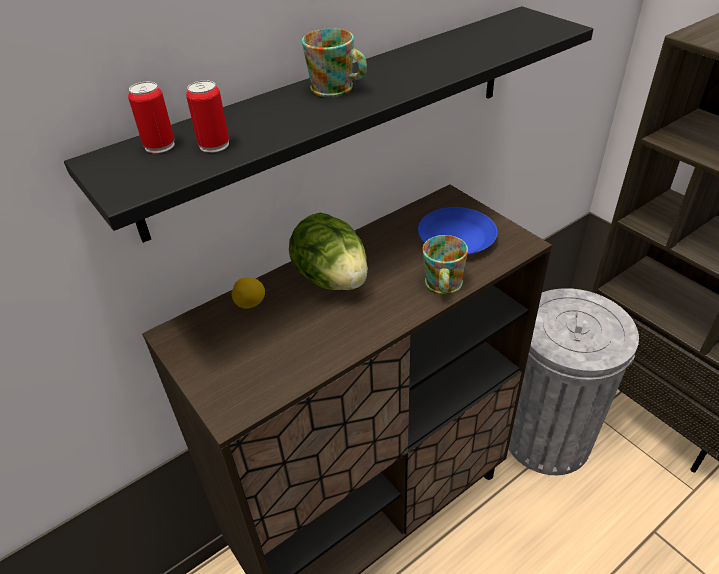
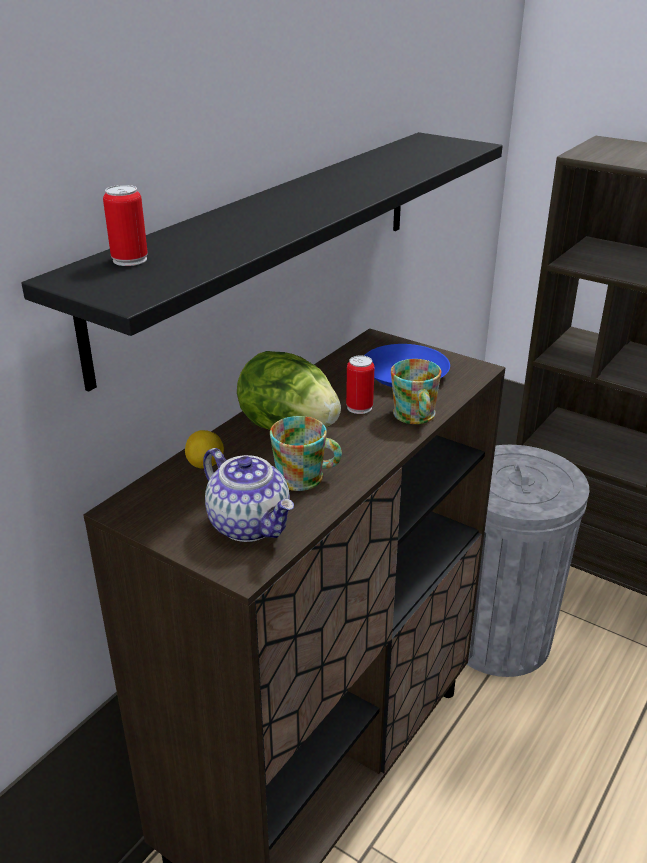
camera: 20 degrees left, 10 degrees down
can [186,80,229,153] -> can moved to [346,355,374,414]
mug [302,28,367,97] -> mug moved to [270,416,342,491]
none -> teapot [203,448,294,542]

